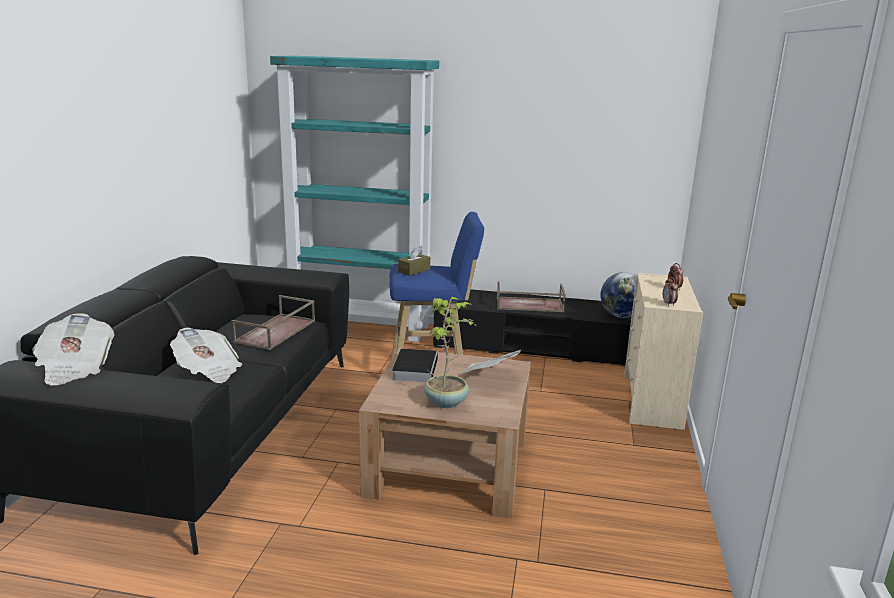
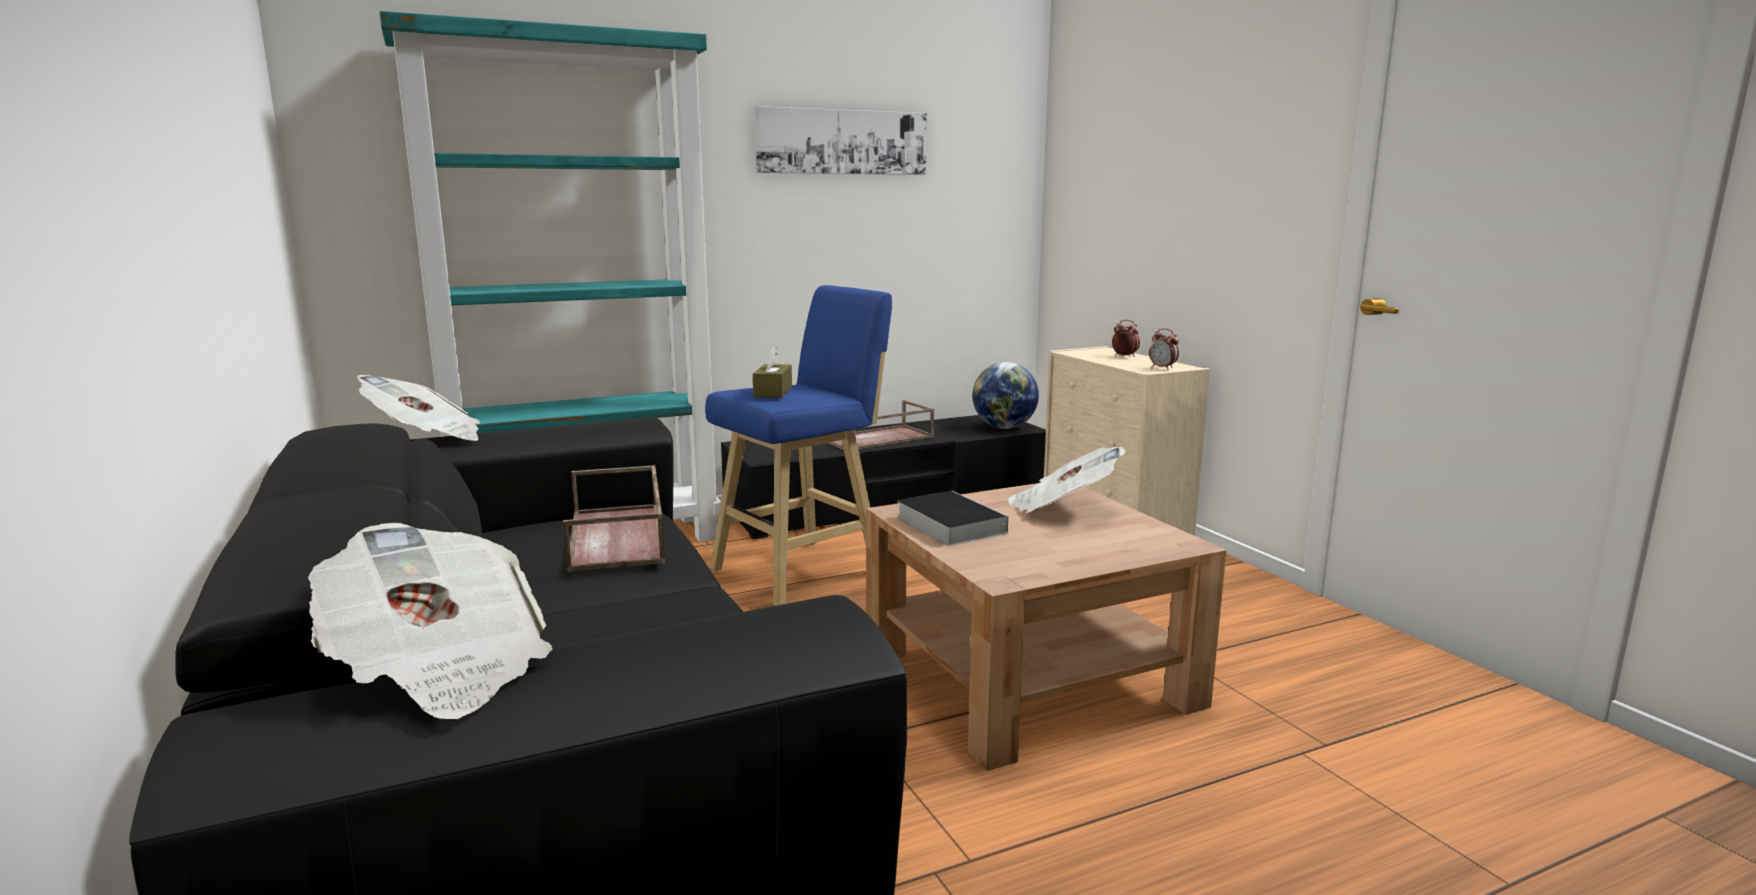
camera: 35 degrees left, 5 degrees down
newspaper [170,328,242,383] -> newspaper moved to [357,375,480,441]
potted plant [424,297,477,408] -> none
none -> picture [754,106,927,175]

